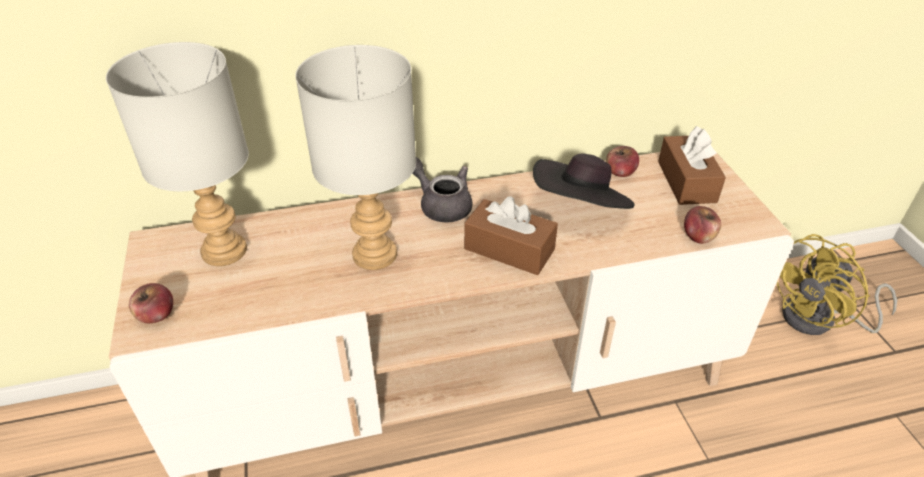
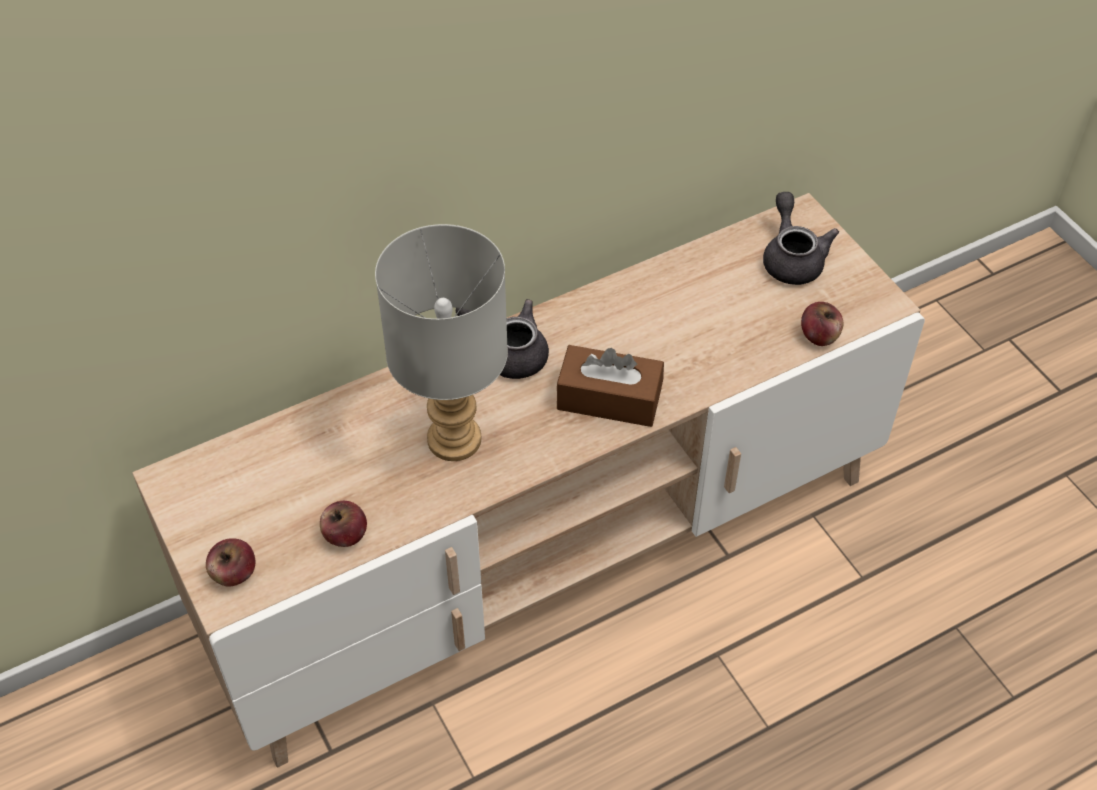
camera: 15 degrees left, 10 degrees up
grey table lamp [106,42,249,266] -> none
black hat [533,154,635,209] -> none
apple [606,146,639,177] -> apple moved to [320,501,367,547]
brown tissue box [658,126,726,205] -> grey teapot [763,192,839,285]
yellow fan [777,234,897,335] -> none

